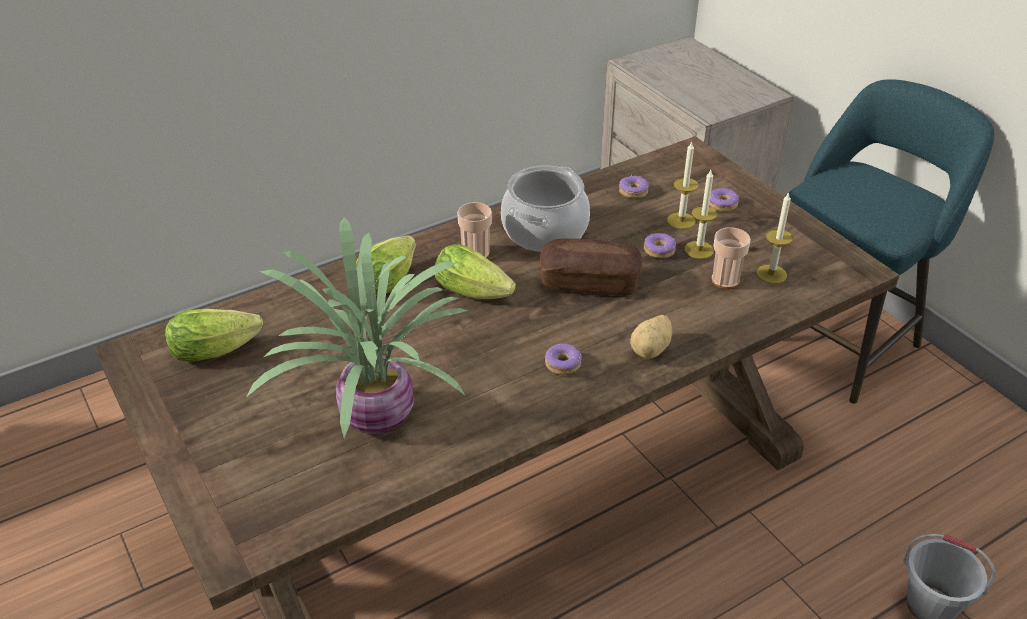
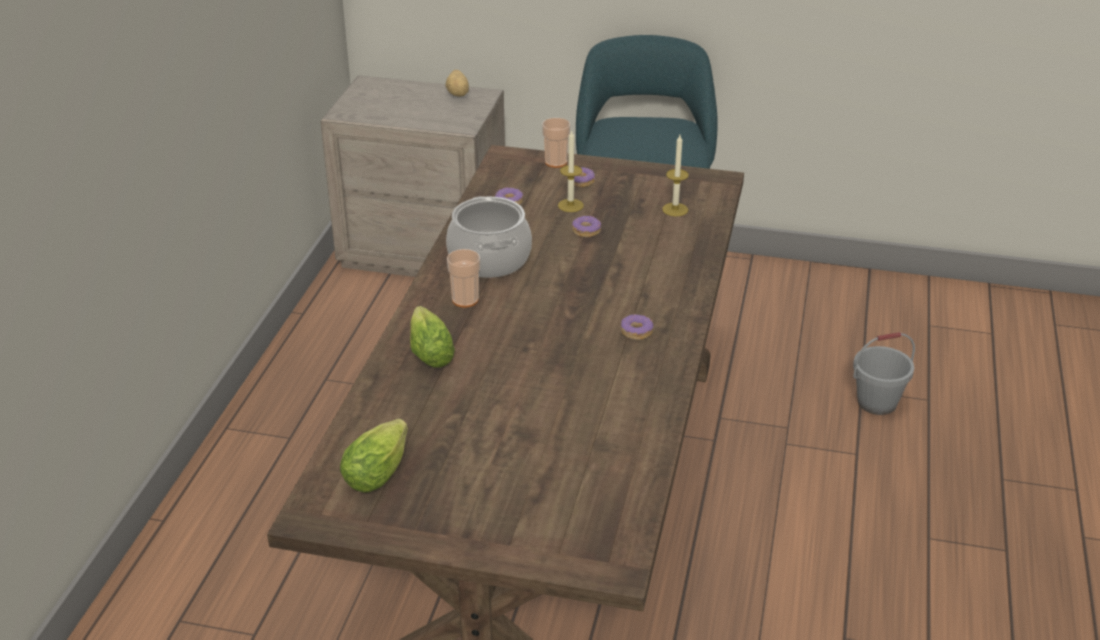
camera: 45 degrees left, 5 degrees down
potted plant [247,218,469,438] -> none
lettuce [435,244,516,299] -> none
bread [540,239,642,296] -> none
potato [630,315,672,359] -> potato moved to [446,70,469,97]
candle [685,170,717,259] -> none
cup [711,228,751,289] -> cup moved to [542,118,570,168]

